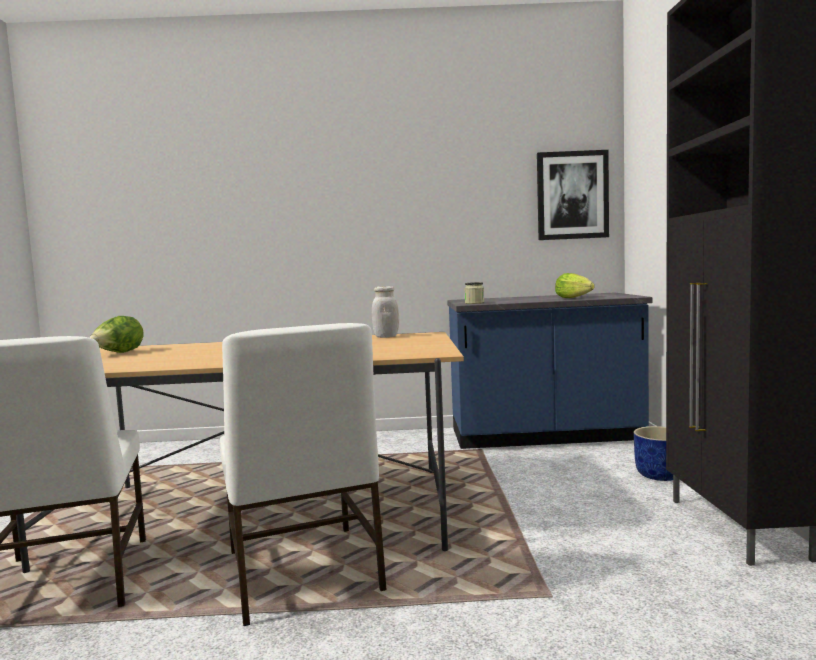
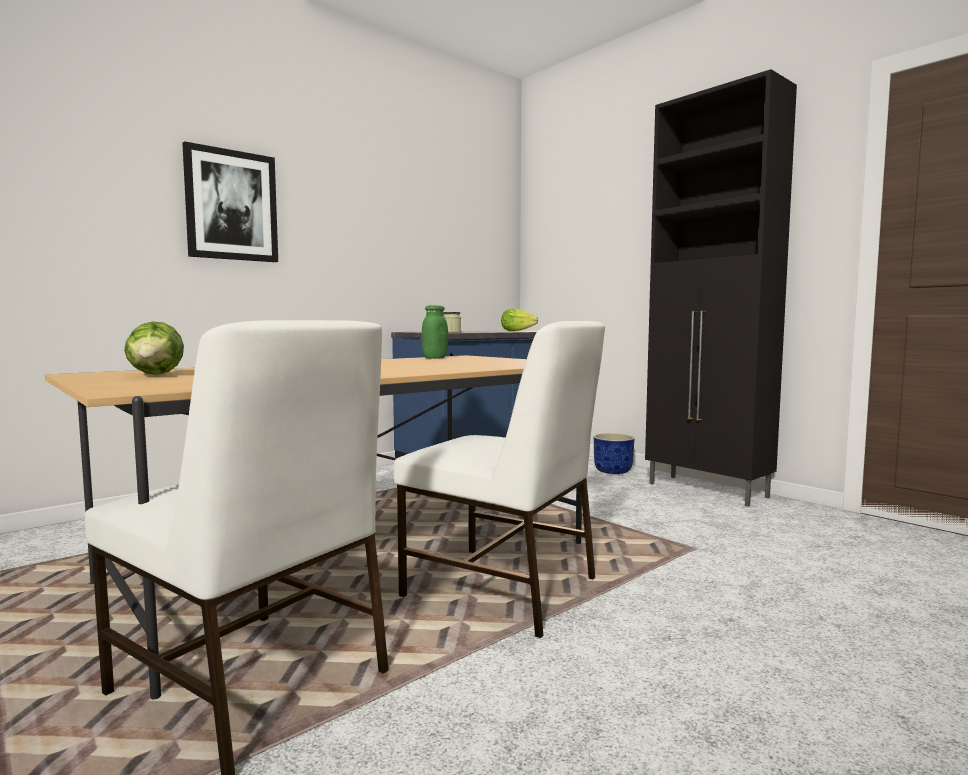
camera: 40 degrees left, 0 degrees up
white jar [372,286,399,338] -> green jar [421,305,448,359]
picture [537,150,609,240] -> picture moved to [182,141,278,262]

